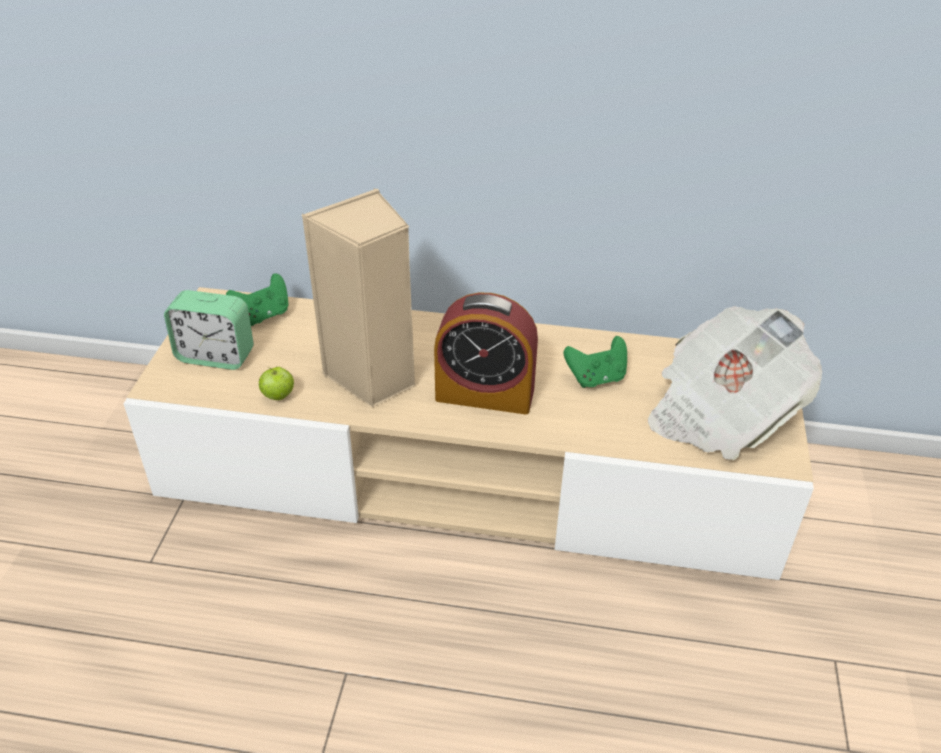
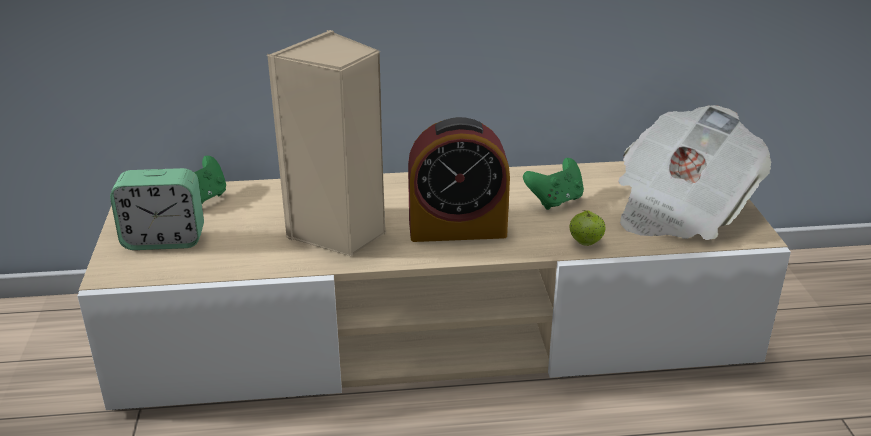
camera: 15 degrees left, 10 degrees down
apple [259,367,294,400] -> apple moved to [570,210,606,246]

